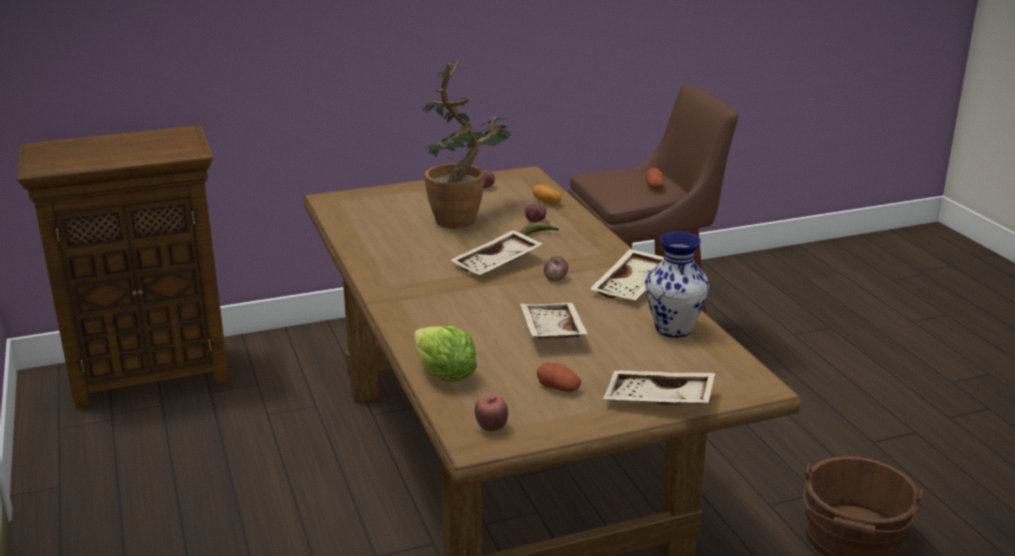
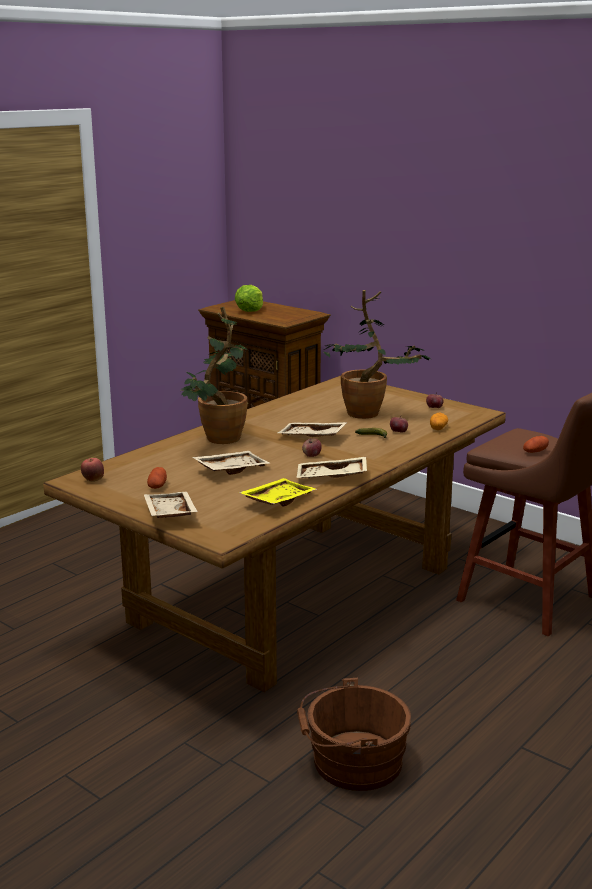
camera: 60 degrees right, 5 degrees down
lettuce [414,326,477,382] -> lettuce moved to [235,285,263,312]
vase [645,231,709,338] -> yellow tray [239,478,317,507]
none -> potted plant [181,307,248,444]

